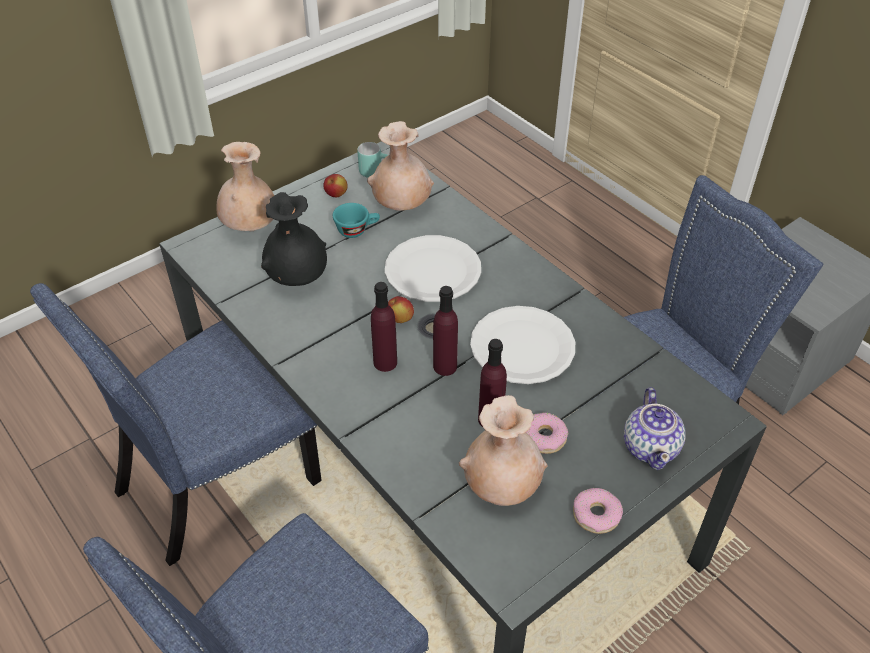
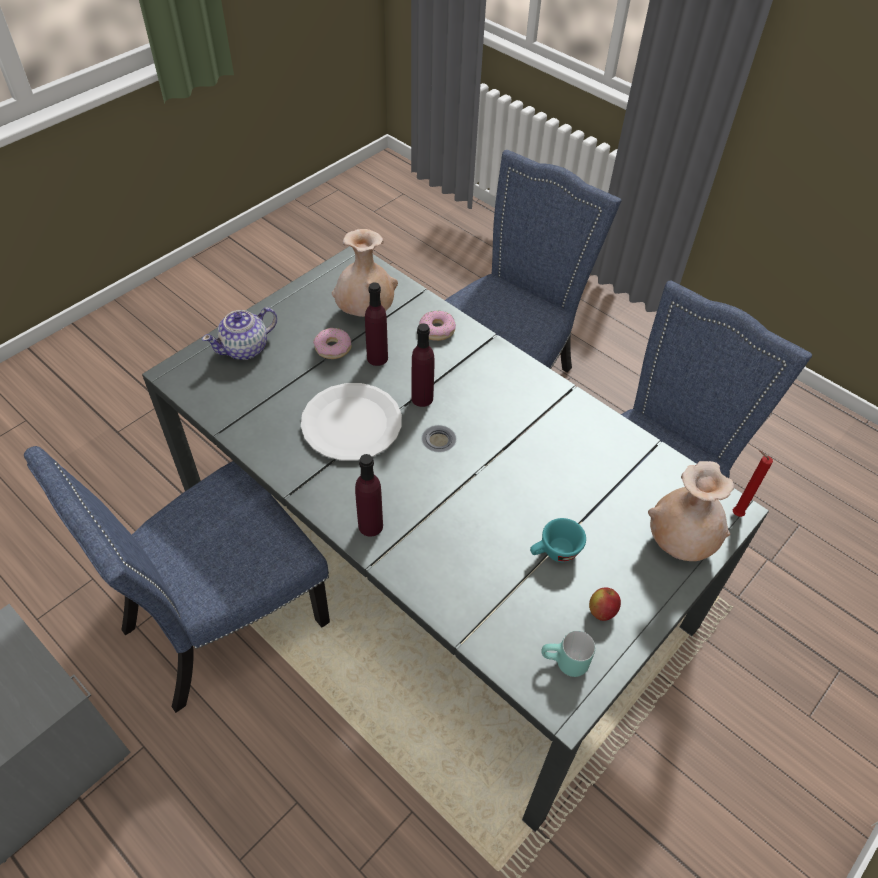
camera: 170 degrees right, 5 degrees up
black vase [261,192,327,286] -> none
beige vase [367,121,434,211] -> none
purple bottle [371,282,397,372] -> purple bottle moved to [355,454,383,537]
white plate [385,235,481,302] -> none
apple [388,296,414,323] -> none
donut [573,488,623,534] -> donut moved to [419,311,456,341]
teapot [624,388,685,470] -> teapot turned 120 degrees counterclockwise [202,307,277,360]
none -> red candle [733,450,773,517]

